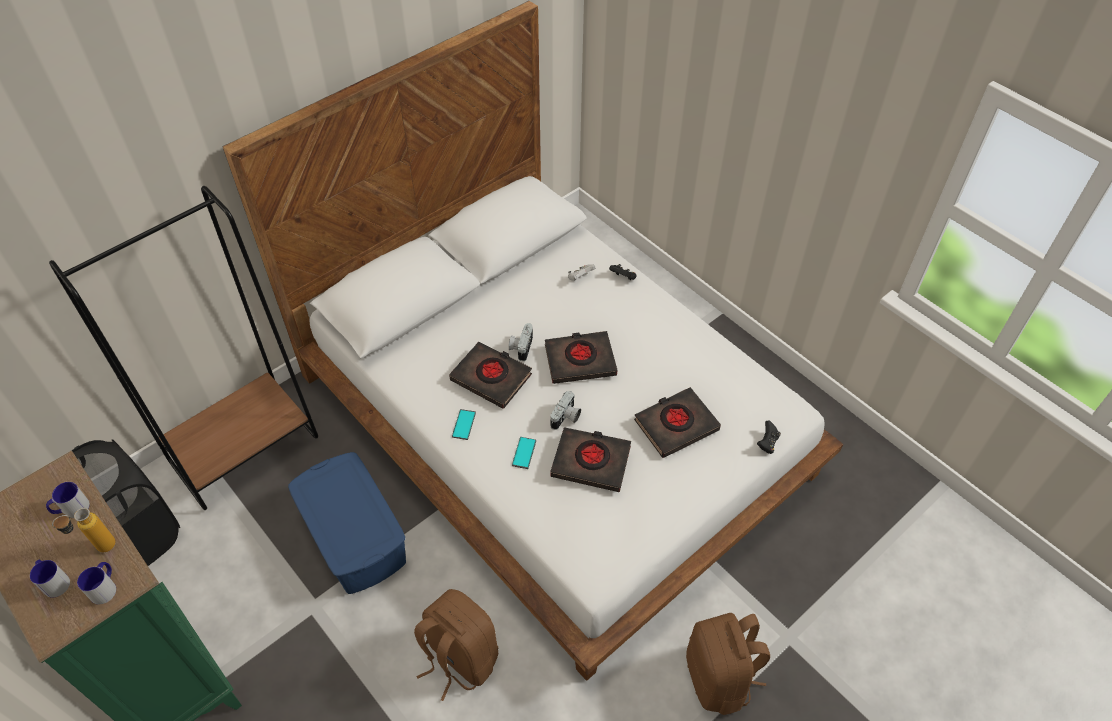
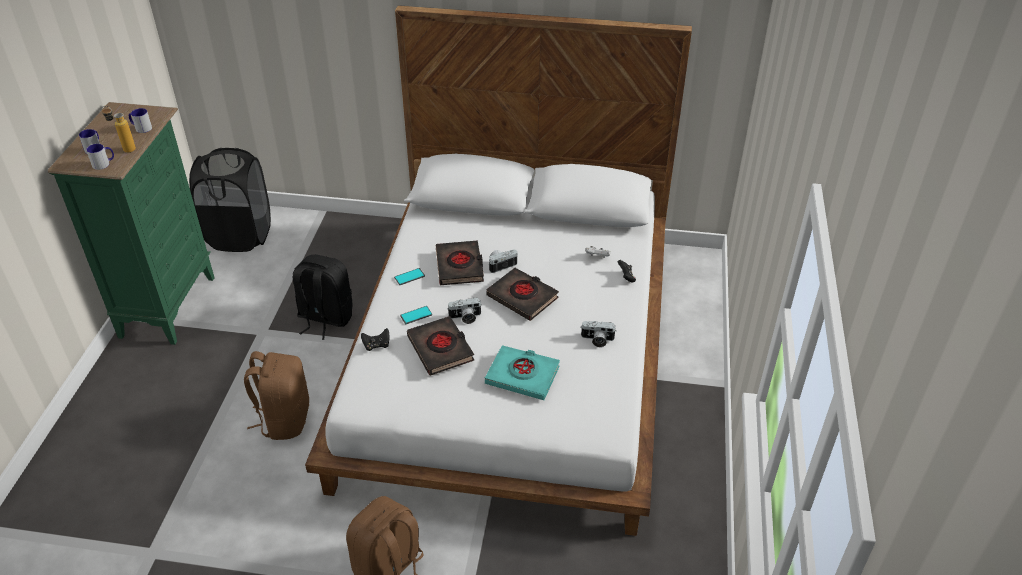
camera: 50 degrees right, 10 degrees down
clothes rack [49,186,318,510] -> none
blue storage box [288,452,406,594] -> black backpack [293,255,352,340]
black book [634,387,721,458] -> turquoise book [485,345,560,400]
black game controller [757,420,781,454] -> black game controller moved to [361,328,390,351]
none -> camera [581,321,616,347]

